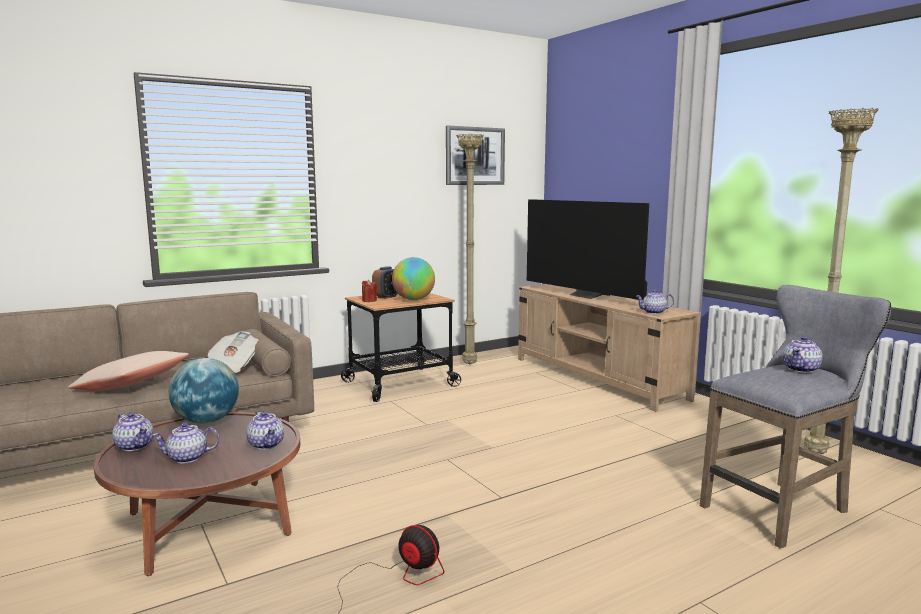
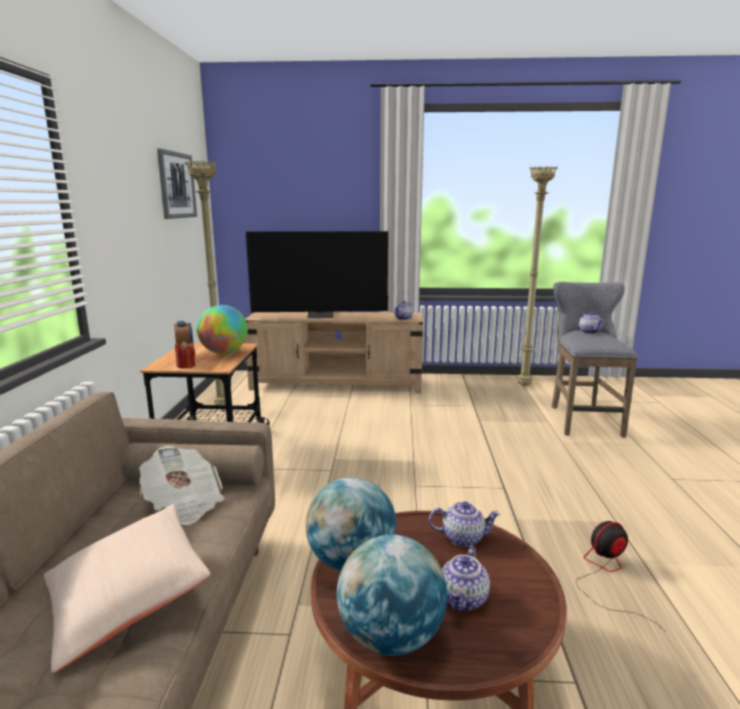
camera: 55 degrees left, 5 degrees up
teapot [112,412,153,451] -> globe [337,534,447,656]

